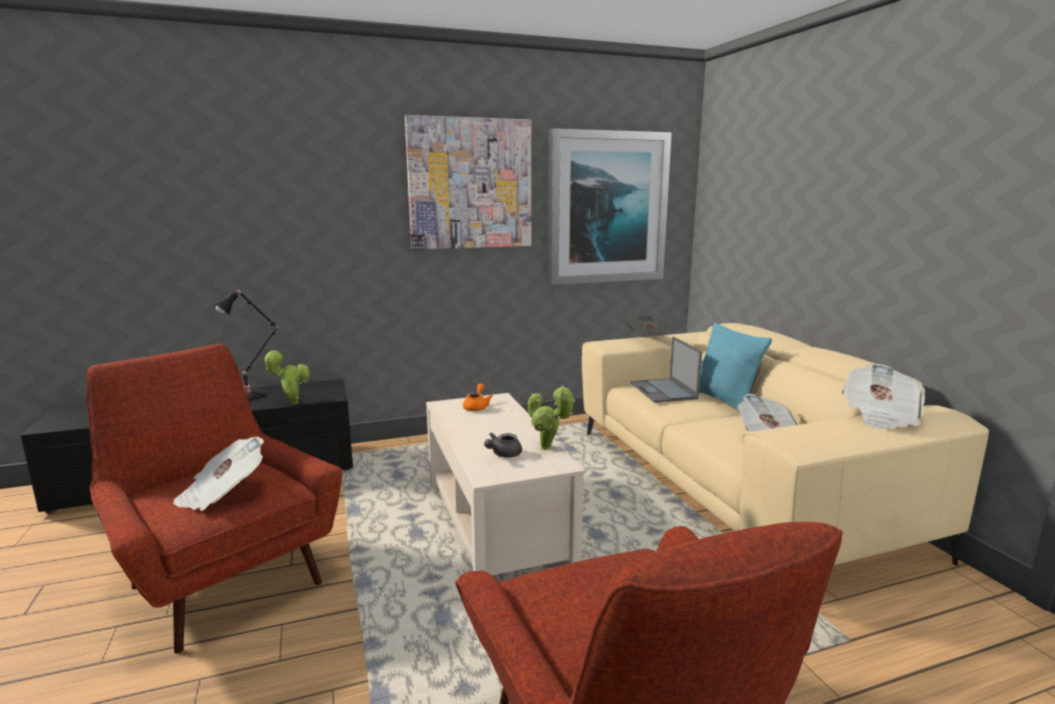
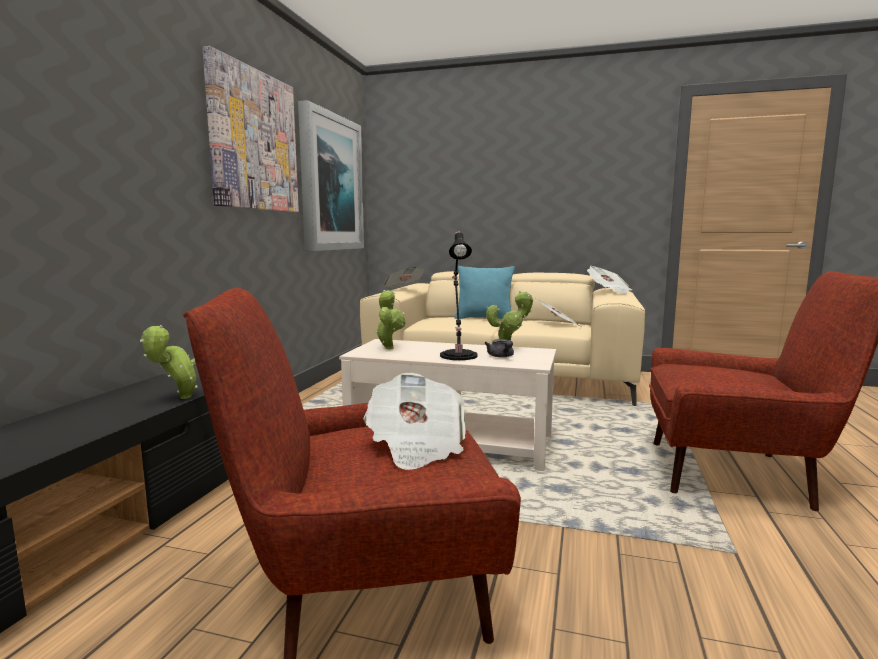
camera: 55 degrees left, 5 degrees down
black table lamp [213,290,279,401] -> black table lamp moved to [440,231,478,360]
orange teapot [463,383,493,411] -> potted plant [375,290,406,349]
laptop [630,336,702,403] -> none

